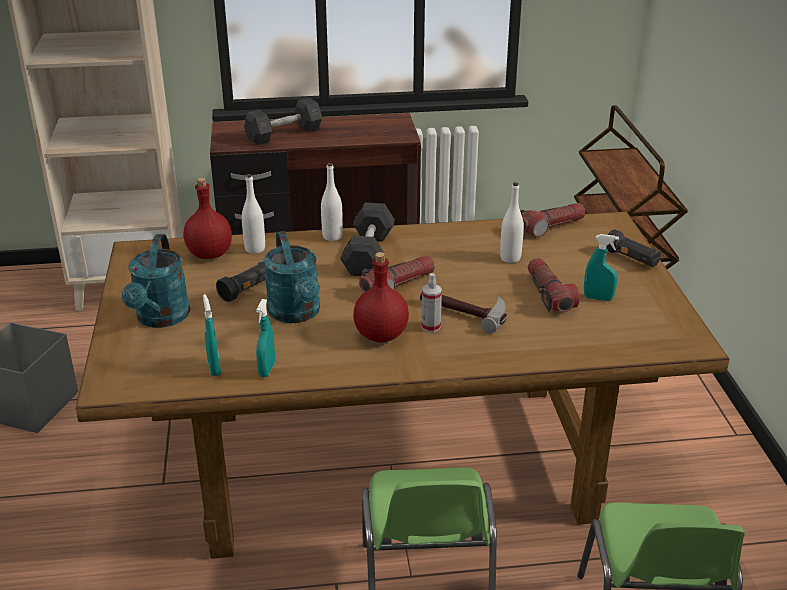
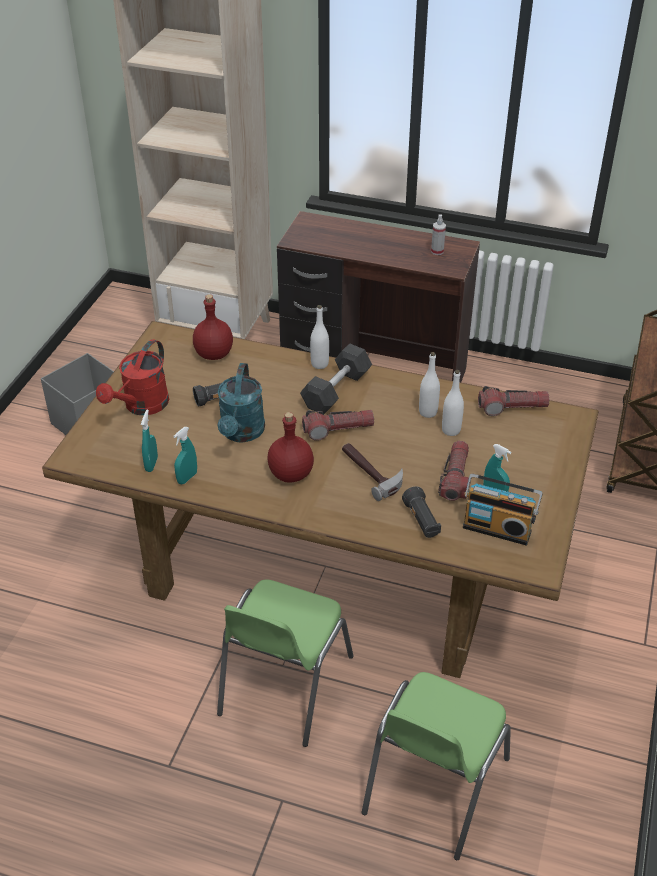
camera: 25 degrees right, 10 degrees up
turquoise watering can [122,234,191,328] -> red watering can [96,339,169,415]
white bottle [242,174,265,254] -> white bottle moved to [419,352,440,418]
grey dumbbell [244,97,322,145] -> none
spray bottle [421,273,442,332] -> spray bottle moved to [431,214,446,255]
black flashlight [606,229,661,267] -> black flashlight moved to [402,486,441,538]
none -> radio [463,474,543,546]

